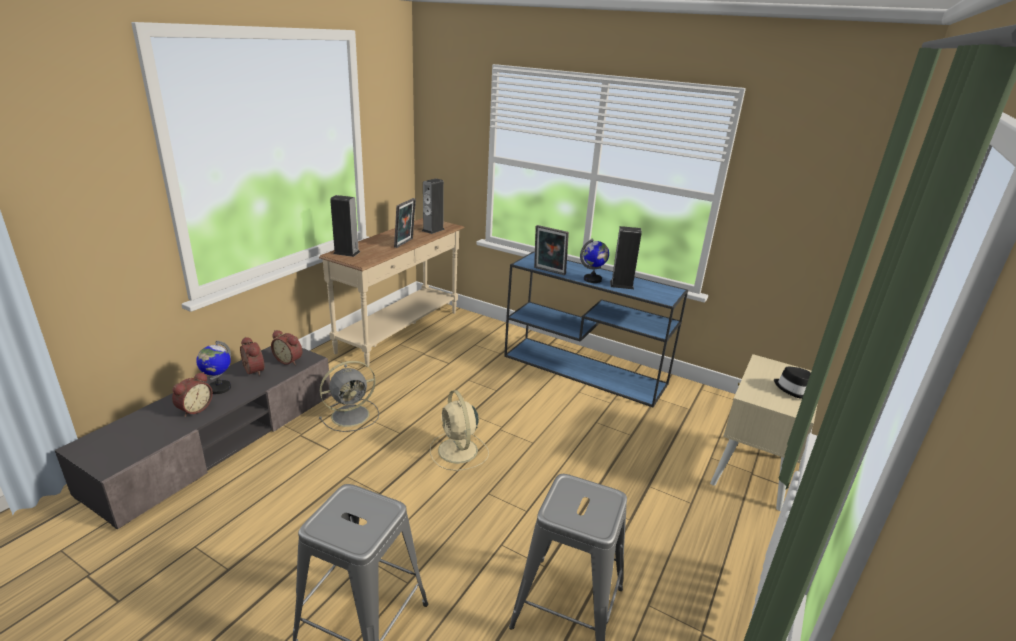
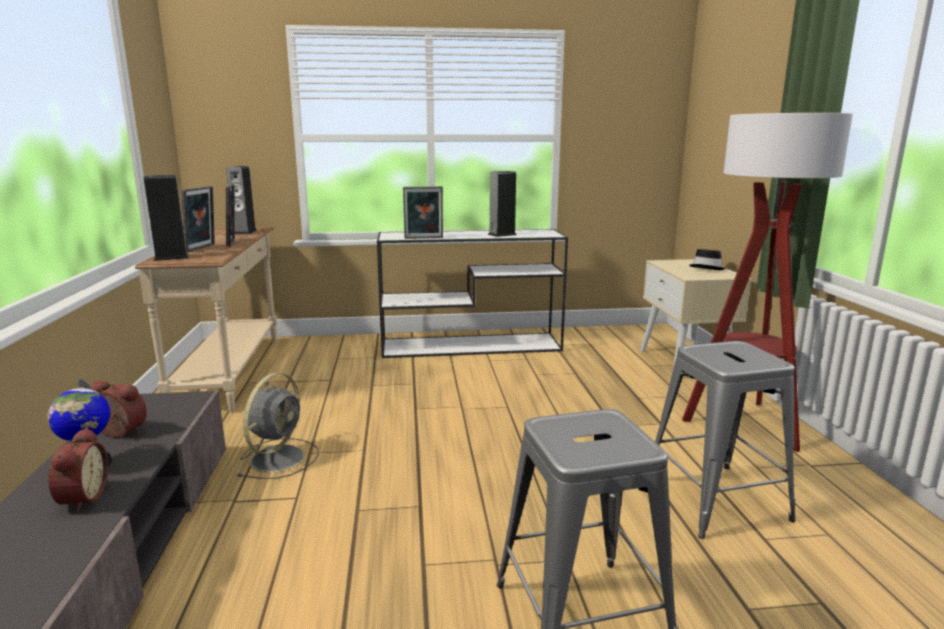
camera: 35 degrees left, 10 degrees down
alarm clock [271,330,302,365] -> none
beige fan [430,390,489,471] -> none
blue console table [504,251,688,408] -> white console table [377,229,568,358]
globe [580,238,609,283] -> none
none -> picture frame [181,186,215,252]
none -> floor lamp [682,113,853,452]

